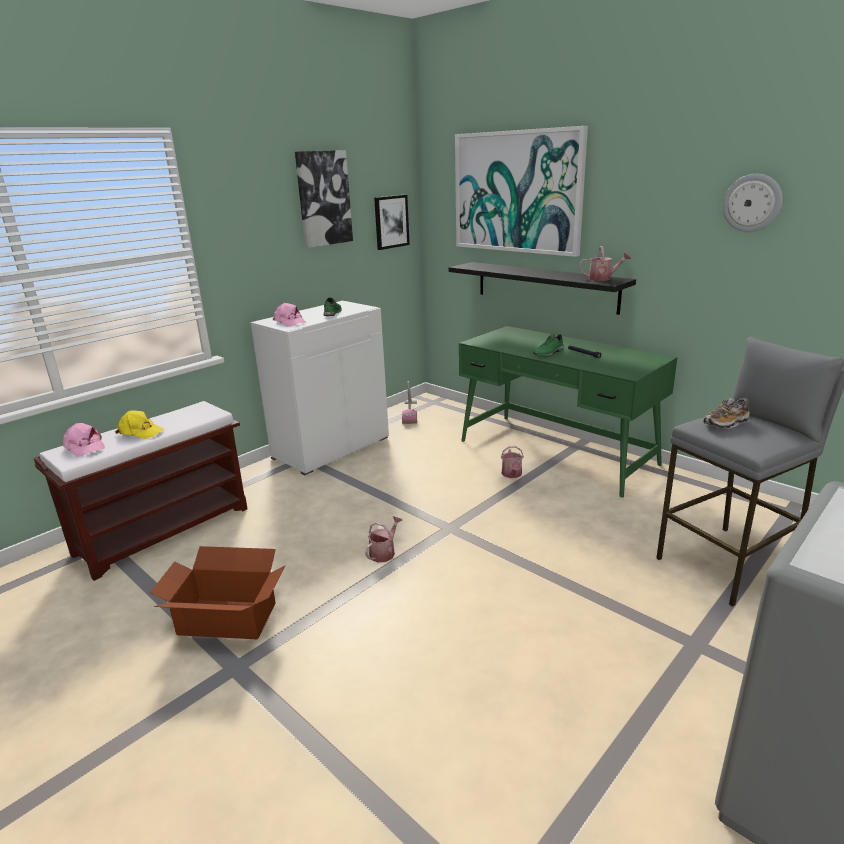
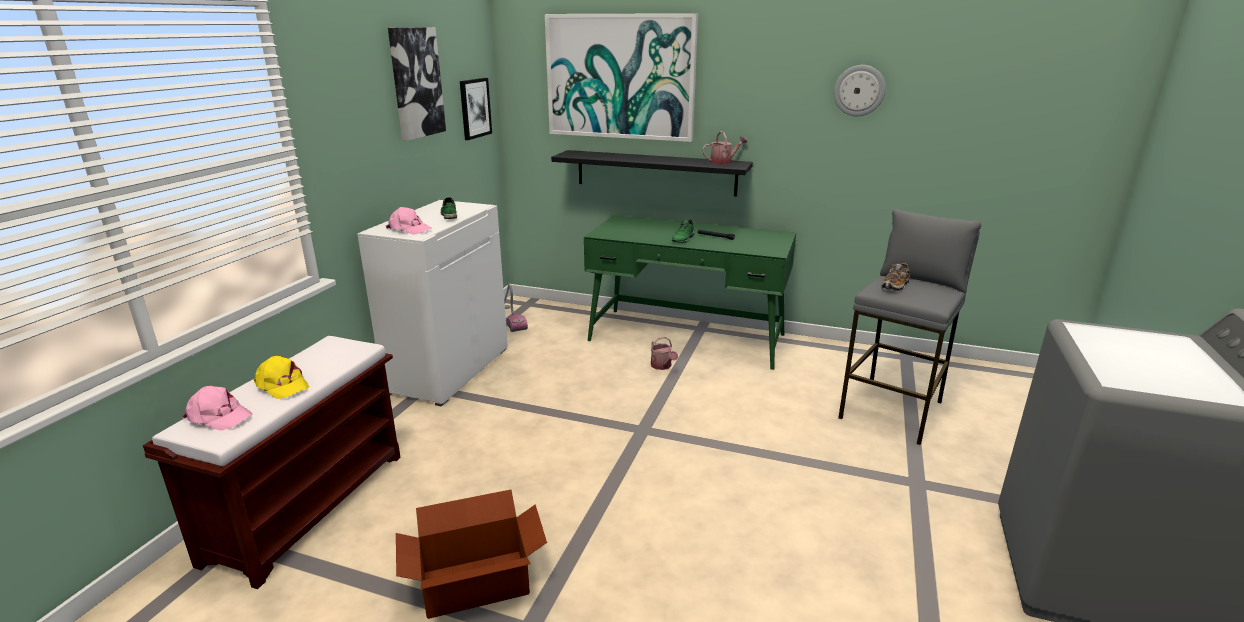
camera: 25 degrees left, 0 degrees up
yellow cap [115,410,165,439] -> yellow cap turned 45 degrees clockwise [253,356,309,399]
watering can [365,516,402,563] -> none

